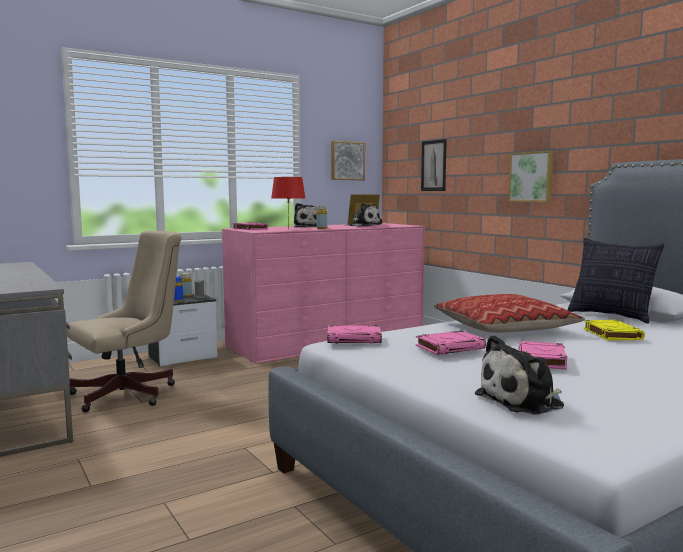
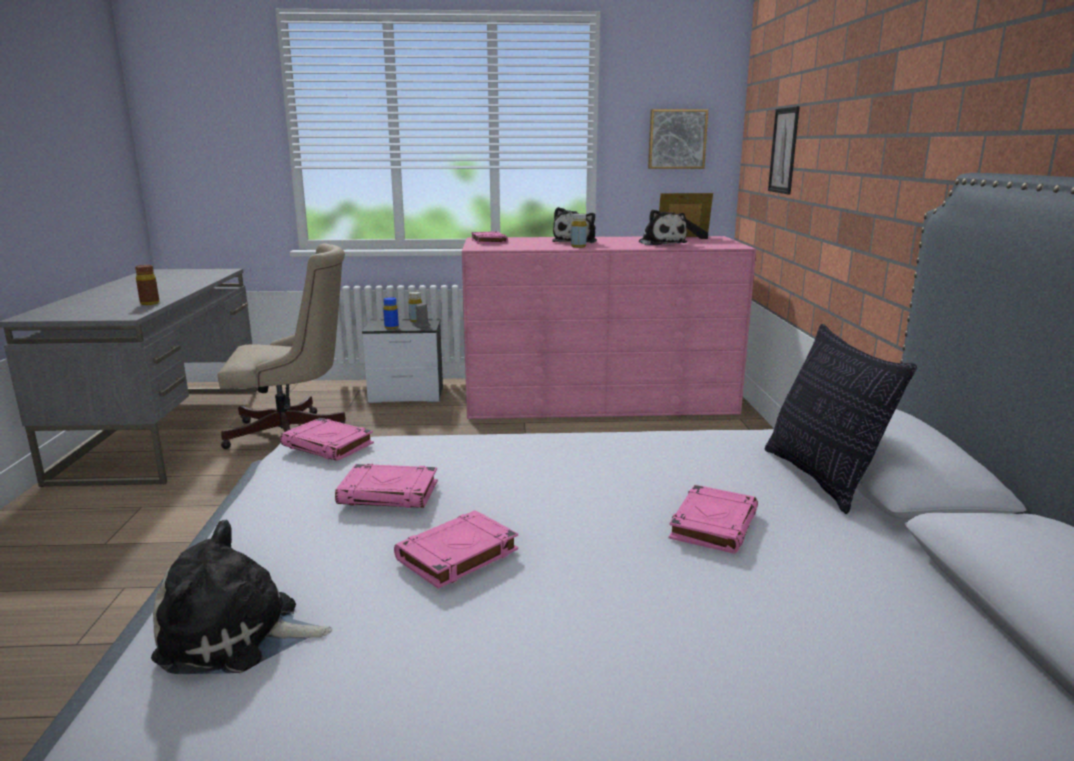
camera: 30 degrees right, 10 degrees up
red table lamp [271,177,305,224] -> none
pillow [434,294,585,333] -> none
picture [508,151,554,202] -> none
yellow book [584,320,645,341] -> pink book [669,485,758,554]
none -> brown bottle [135,265,159,305]

